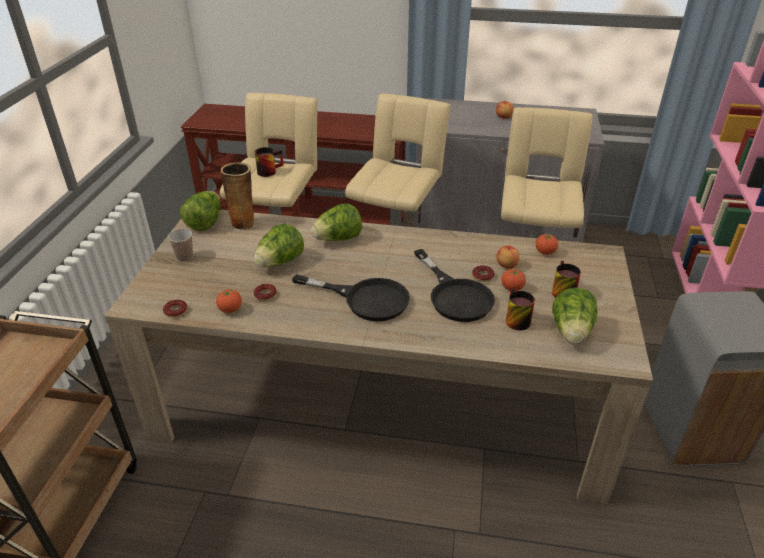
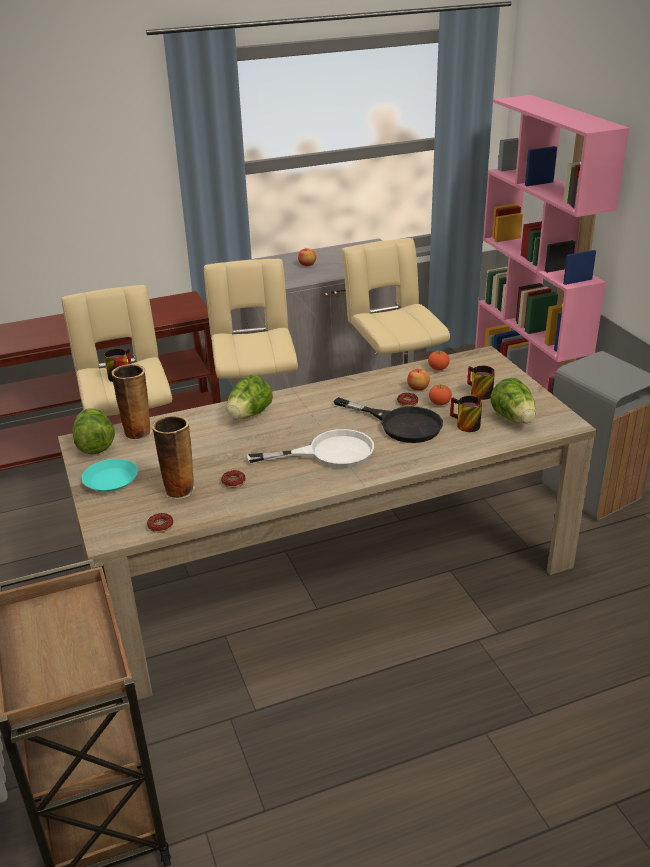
camera: 30 degrees left, 5 degrees down
cup [168,229,193,262] -> turquoise plate [82,459,138,492]
tomato [216,289,242,313] -> none
lettuce [254,223,304,267] -> none
black frying pan [292,274,410,321] -> white frying pan [247,429,374,468]
none -> vase [152,415,195,499]

